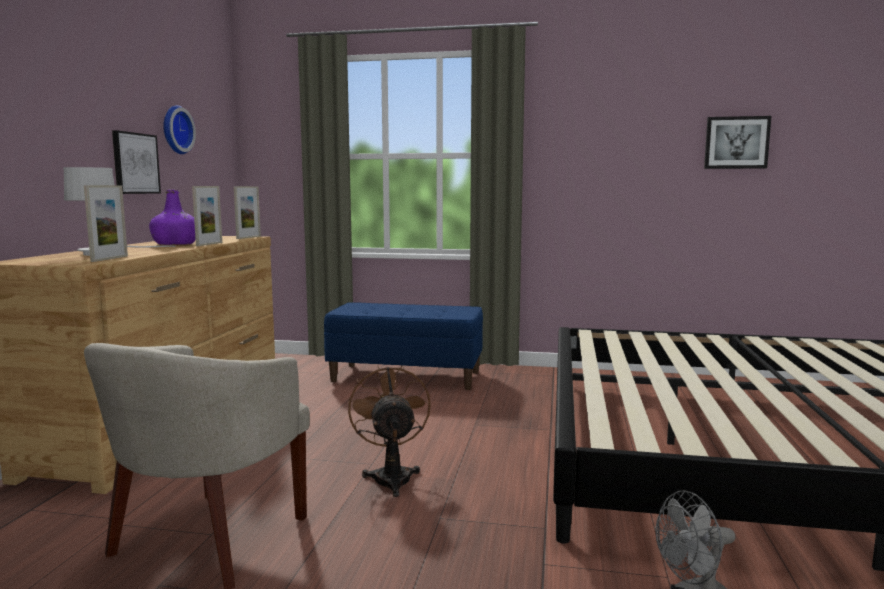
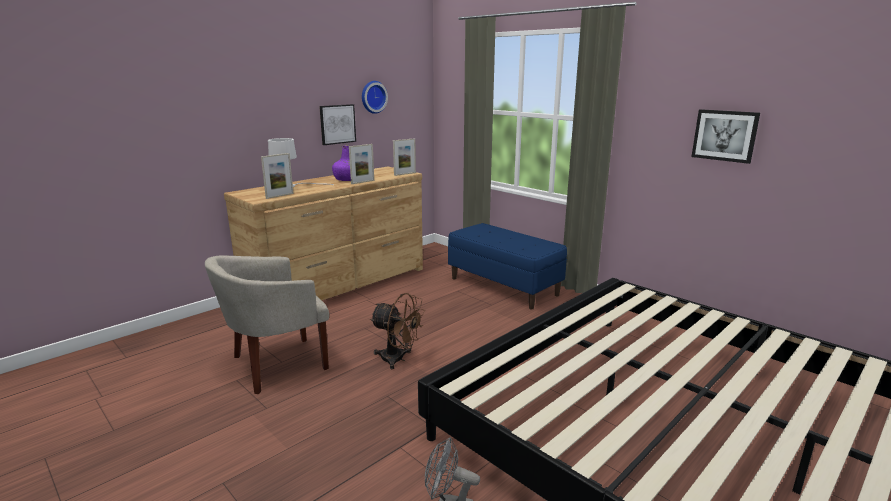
camera: 35 degrees right, 10 degrees up
brown fan [348,365,431,497] -> brown fan turned 90 degrees clockwise [370,293,425,369]
picture [704,116,771,169] -> picture moved to [691,109,760,164]

